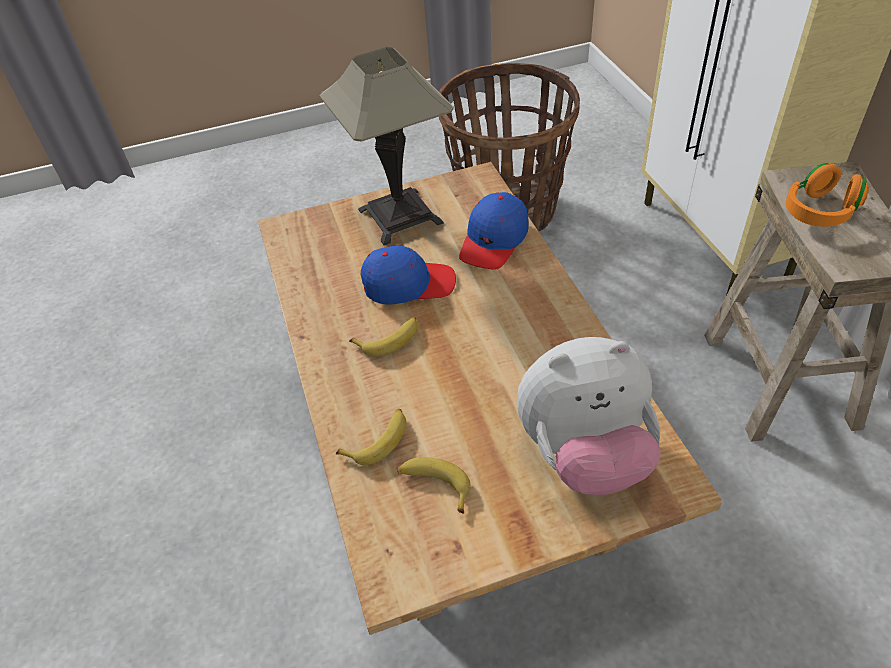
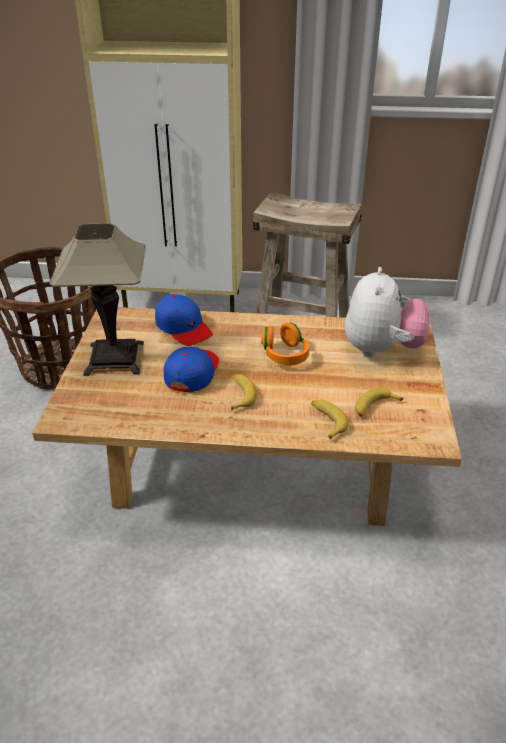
camera: 70 degrees left, 10 degrees down
orange headphones [786,163,869,227] -> orange headphones moved to [261,322,310,366]

